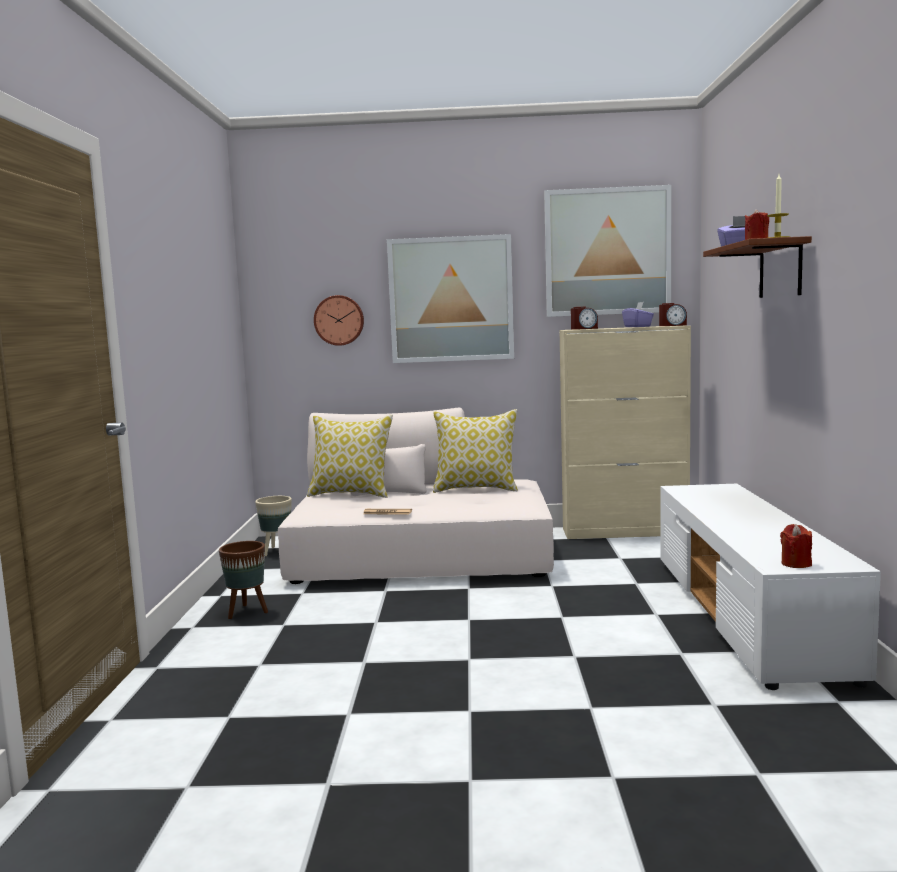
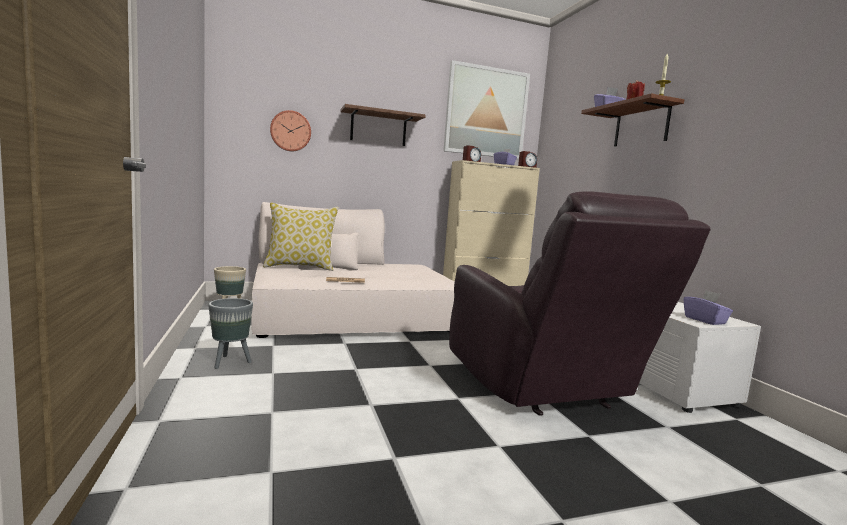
camera: 20 degrees left, 0 degrees up
brown planter [219,541,268,619] -> grey planter [208,298,253,369]
picture [387,234,514,363] -> brown shelf [340,104,426,146]
pillow [433,409,518,493] -> none
red candle [780,524,812,568] -> purple tissue box [683,291,733,325]
none -> brown armchair [449,191,710,416]

